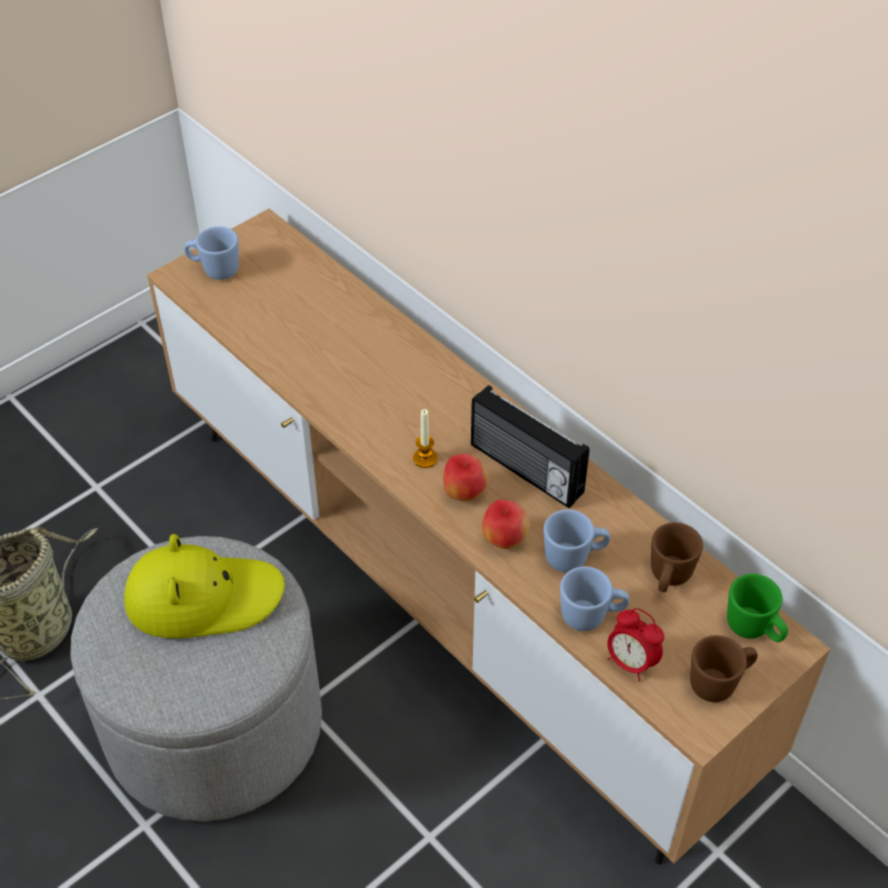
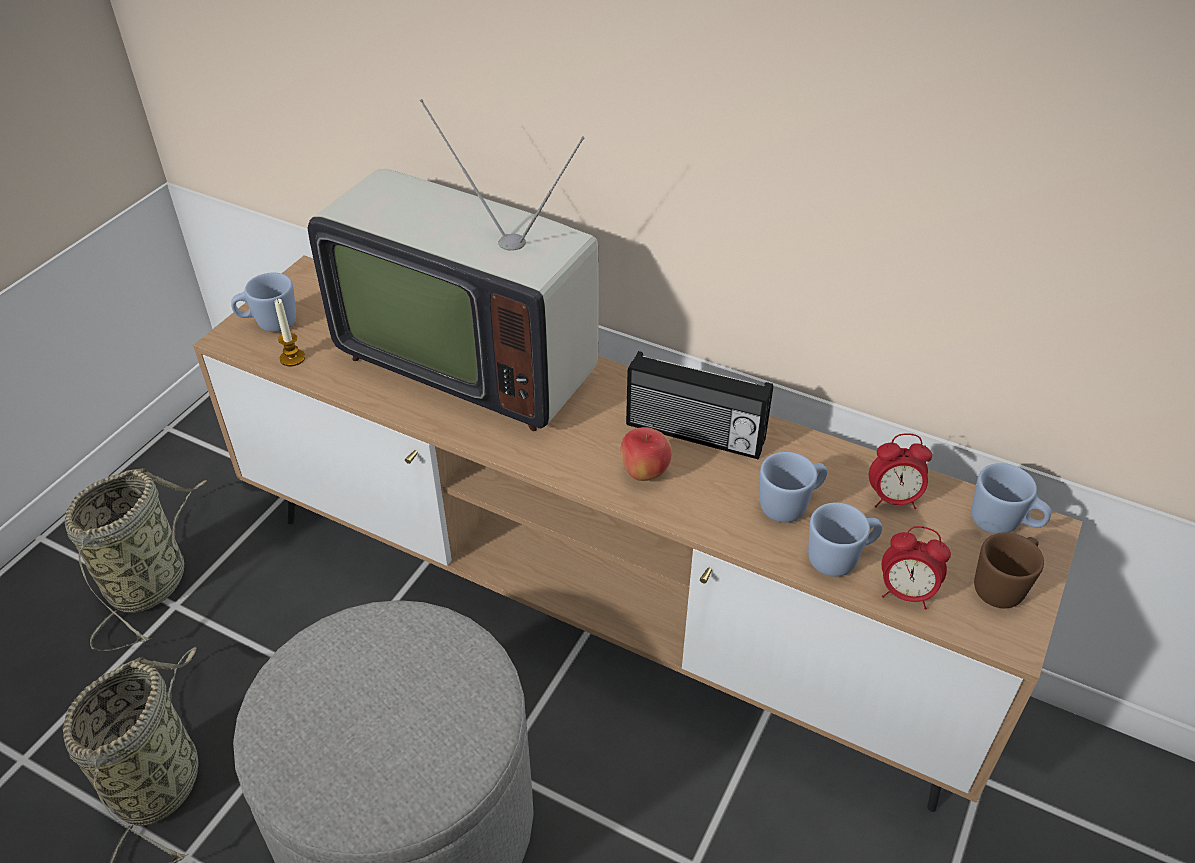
camera: 20 degrees left, 5 degrees down
yellow hat [124,534,285,638] -> none
candle [413,409,437,468] -> candle moved to [275,299,305,366]
apple [482,499,530,549] -> none
brown mug [651,522,703,592] -> alarm clock [869,433,932,509]
green mug [727,574,788,642] -> blue mug [971,463,1052,534]
none -> basket [65,468,207,651]
none -> television [307,99,599,431]

